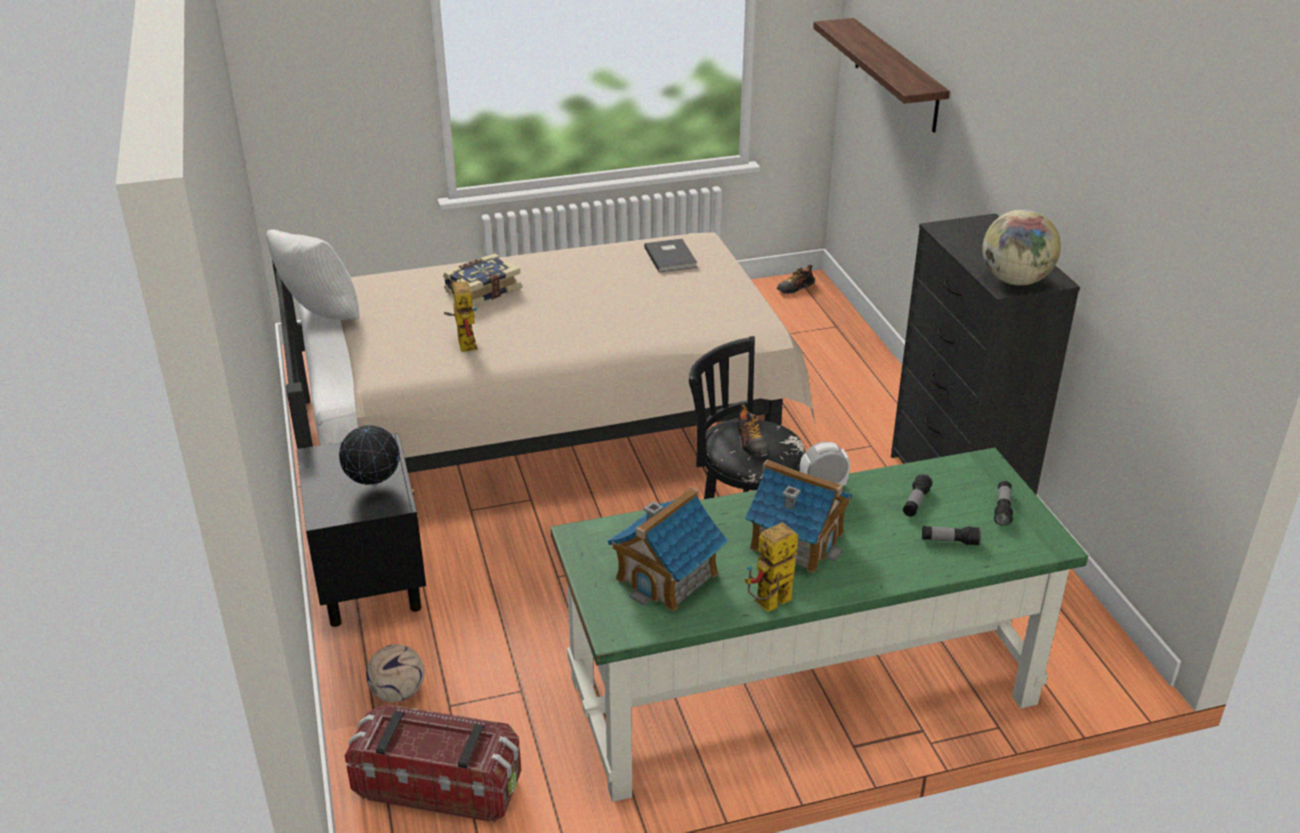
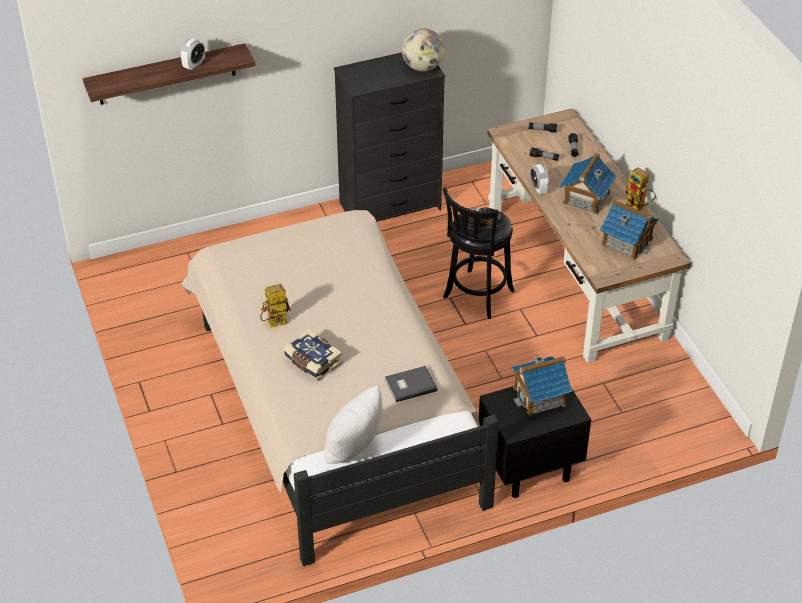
camera: 95 degrees left, 10 degrees up
globe [339,425,400,487] -> toy house [512,356,572,416]
storage box [344,704,522,823] -> none
football [366,644,424,702] -> none
toy robot [444,276,478,352] -> toy robot moved to [260,284,291,328]
green desk [550,448,1088,802] -> brown desk [487,108,691,363]
grey book [644,239,697,272] -> grey book moved to [385,366,438,402]
shoe [776,265,815,294] -> none
none -> alarm clock [181,38,205,70]

